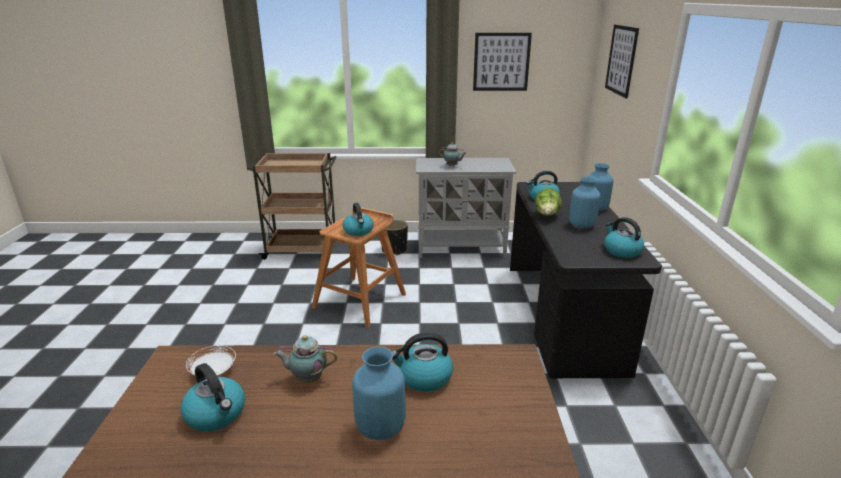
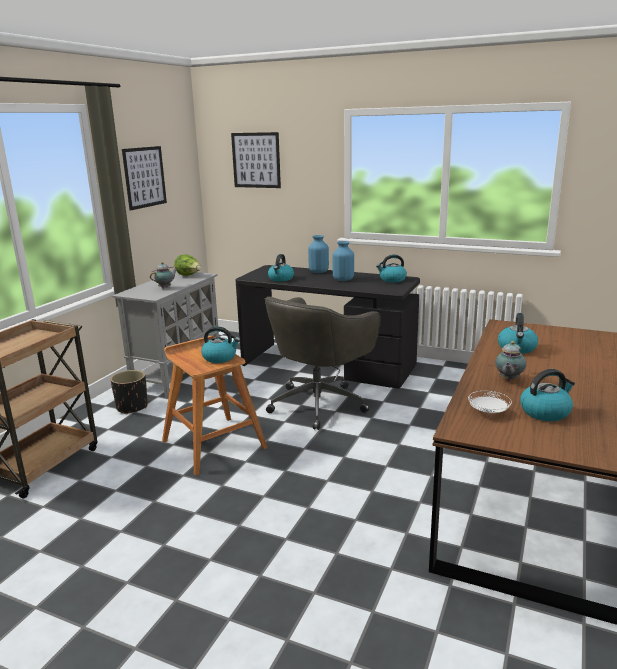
camera: 65 degrees left, 5 degrees down
blue vase [352,347,406,440] -> none
lettuce [535,188,562,216] -> lettuce moved to [174,255,201,276]
none -> grey office chair [265,297,381,430]

